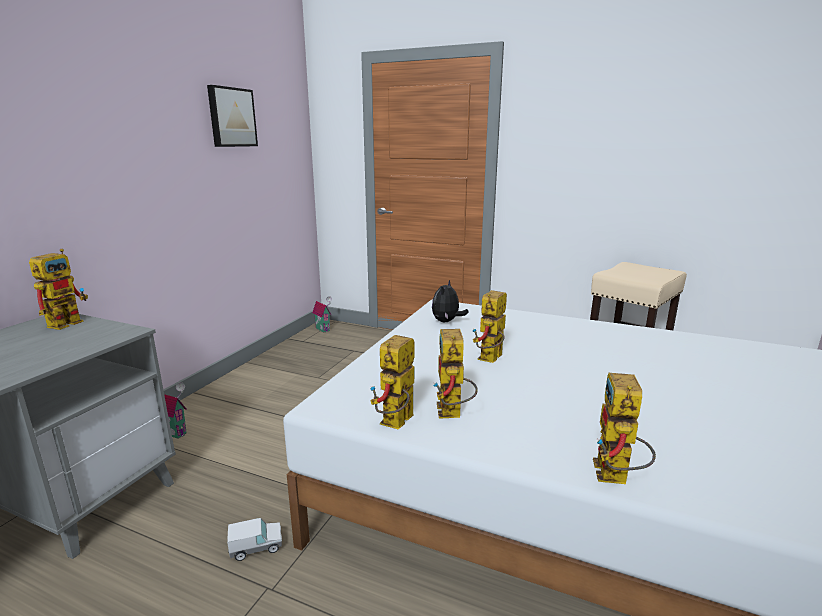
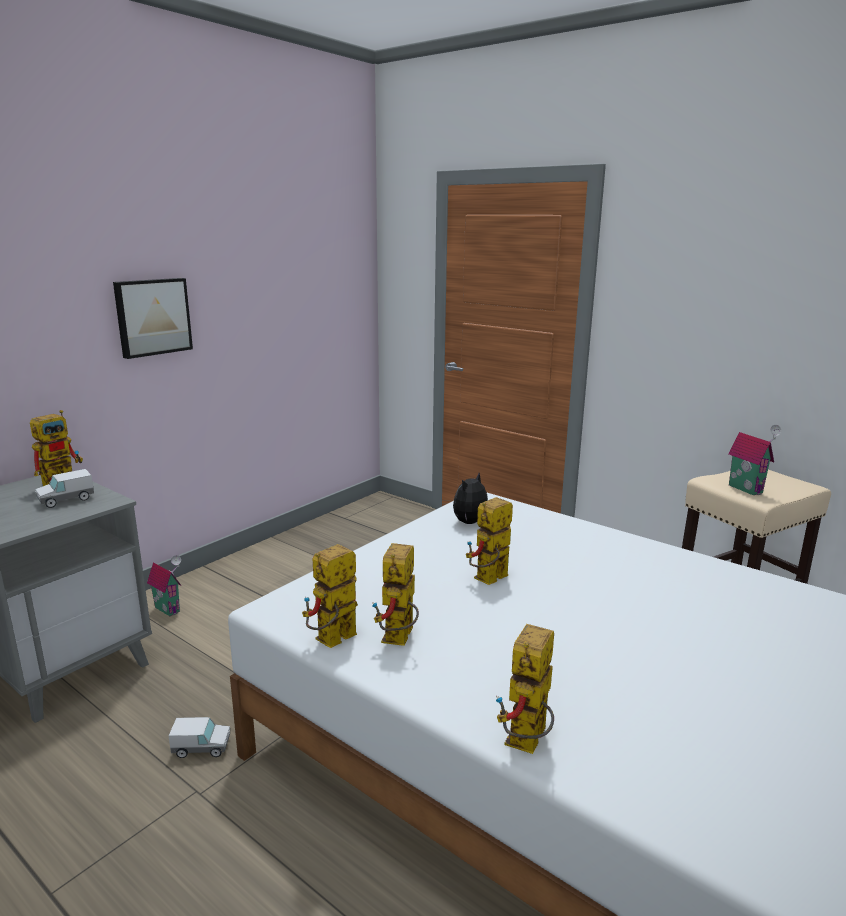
camera: 15 degrees right, 0 degrees up
picture [207,85,258,147] -> picture moved to [113,278,193,359]
toy house [312,296,332,332] -> toy house moved to [729,425,781,495]
none -> toy truck [35,469,94,508]

